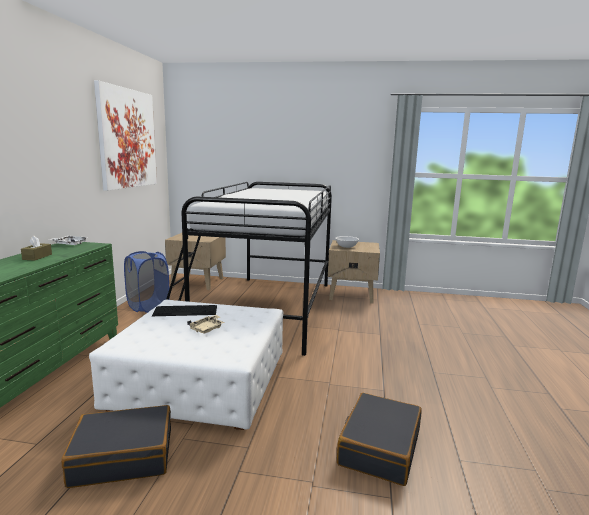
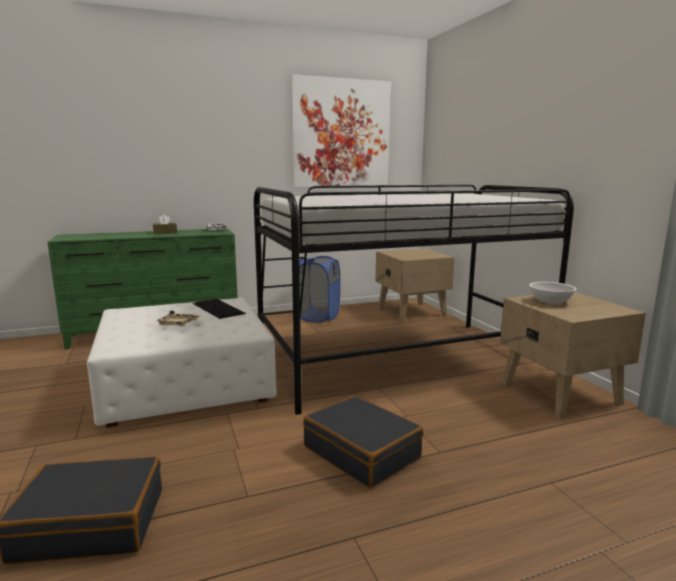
camera: 60 degrees right, 0 degrees up
black suitcase [61,405,171,488] -> black suitcase moved to [303,395,424,488]

